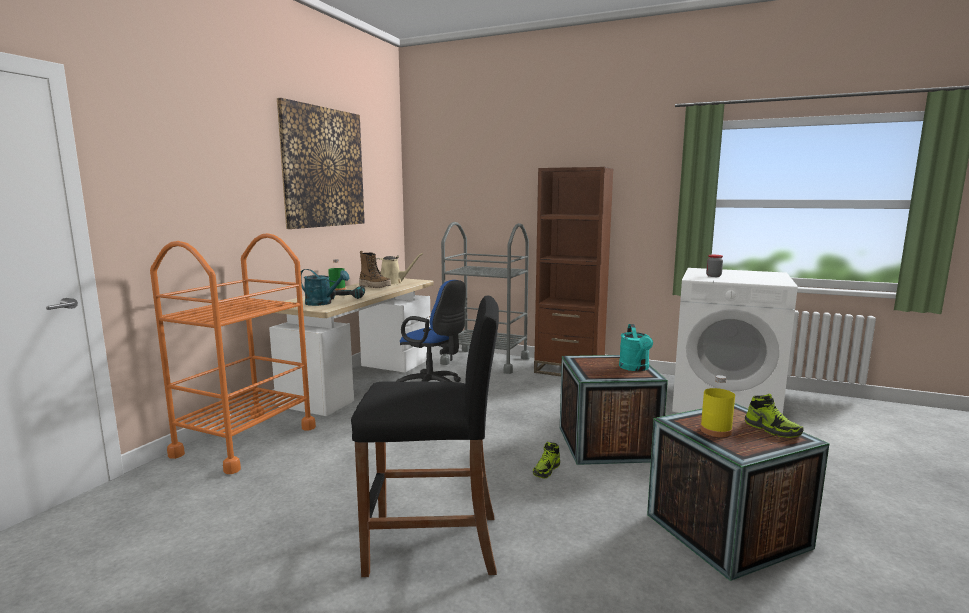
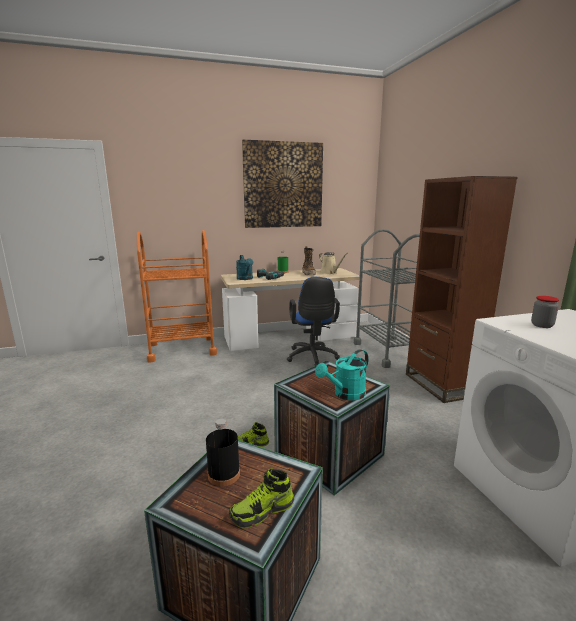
camera: 50 degrees right, 5 degrees up
black stool [351,295,499,577] -> none
yellow bottle [700,375,735,437] -> black bottle [206,419,240,487]
shoe [745,394,803,438] -> shoe turned 45 degrees clockwise [229,468,294,528]

